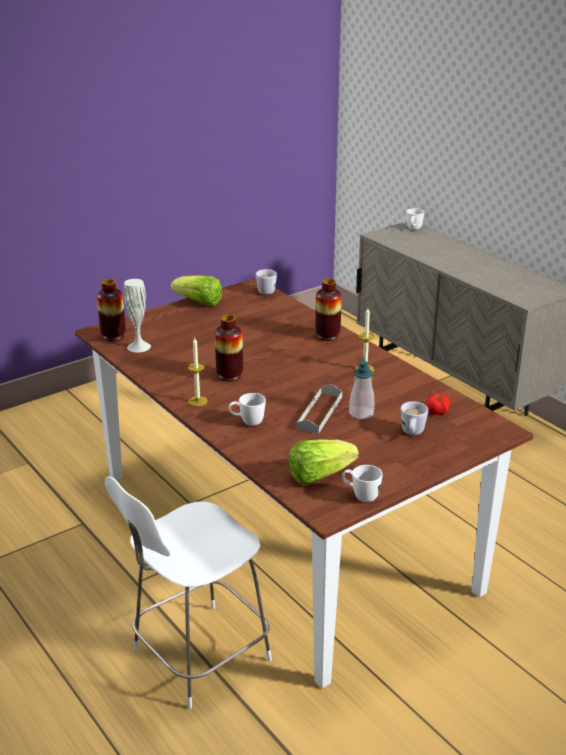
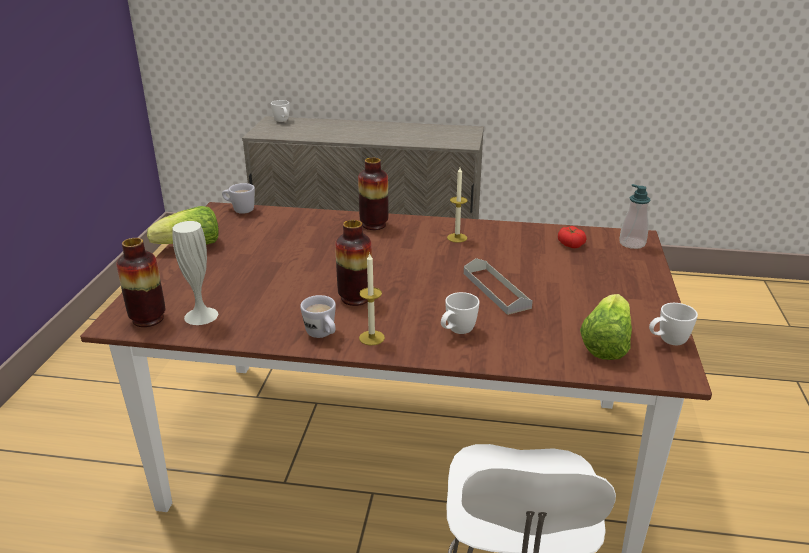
camera: 45 degrees left, 0 degrees up
soap dispenser [349,358,374,419] -> soap dispenser moved to [619,184,651,249]
white mug [400,401,428,435] -> white mug moved to [300,295,336,338]

